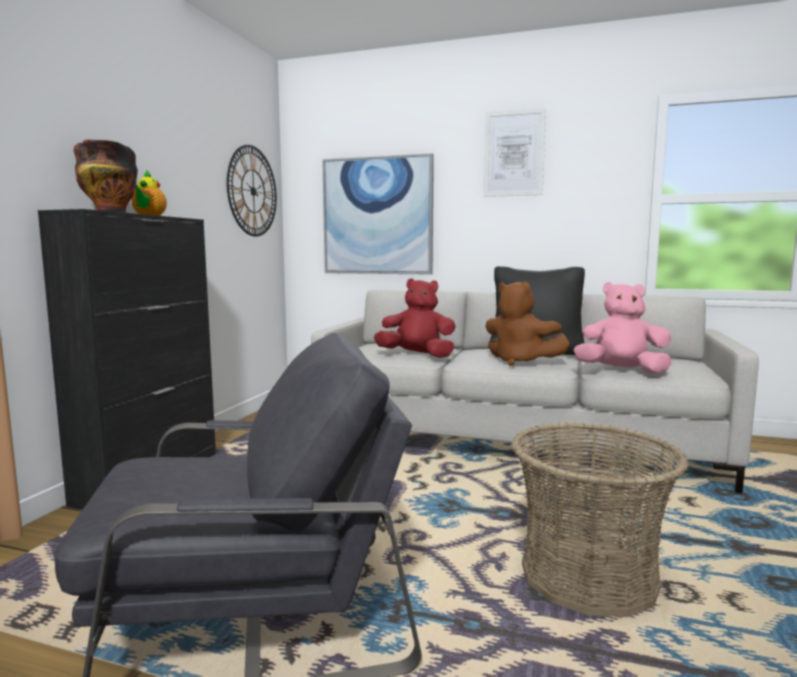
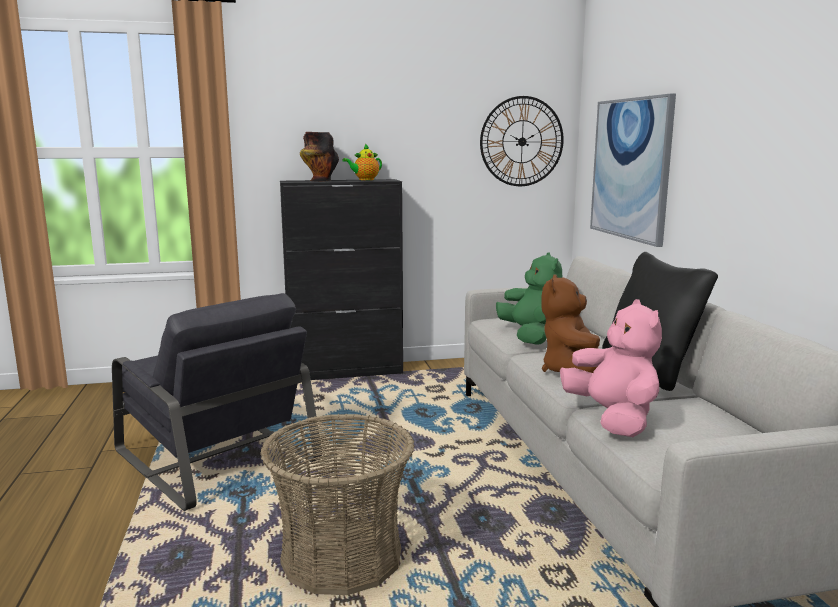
camera: 60 degrees right, 5 degrees up
red plush toy [374,278,456,358] -> green plush toy [496,252,562,345]
picture [483,108,546,197] -> none

